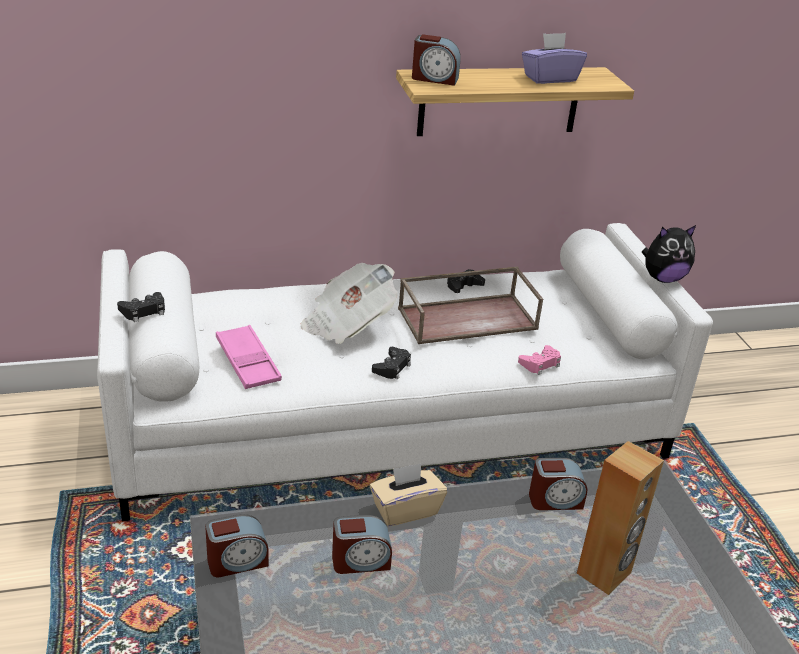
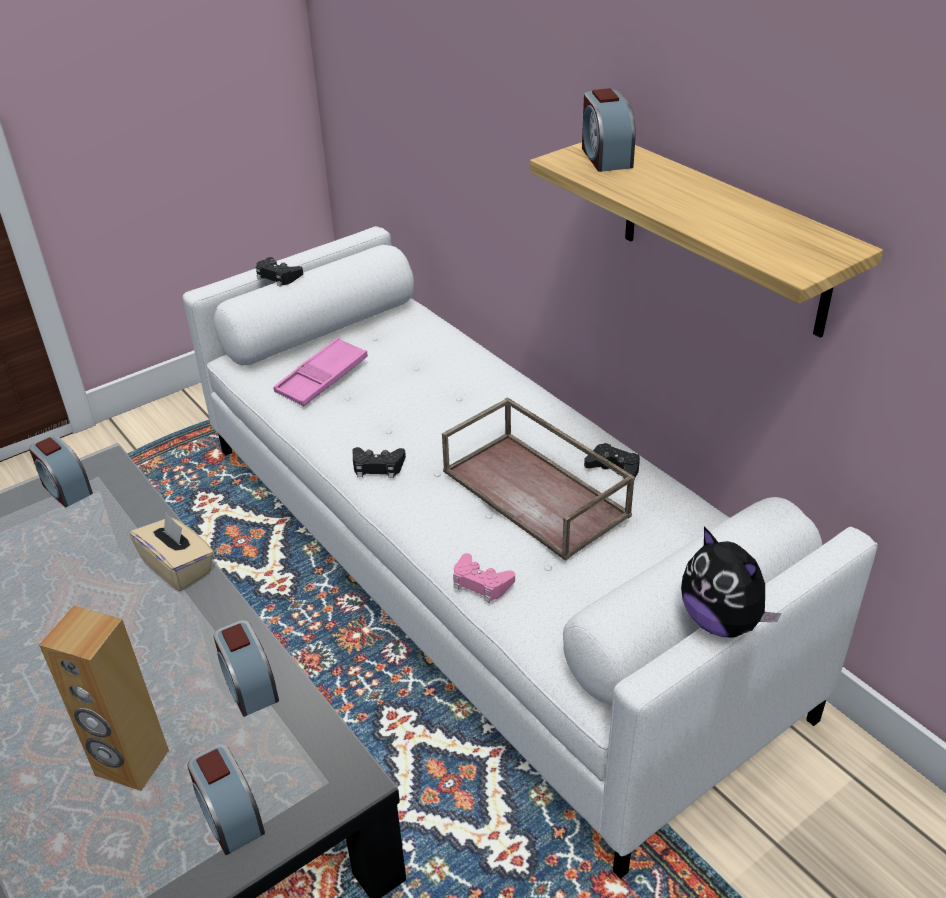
camera: 70 degrees right, 5 degrees up
newspaper [301,263,397,344] -> none
alarm clock [332,515,392,574] -> alarm clock moved to [188,744,265,855]
purple tissue box [522,33,587,84] -> none

